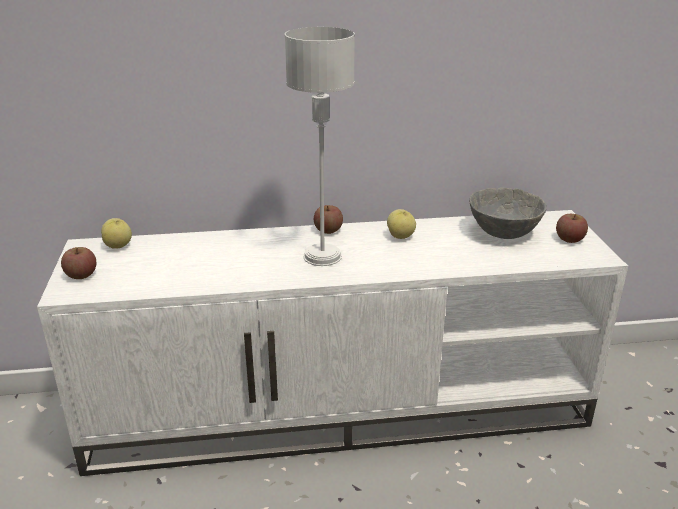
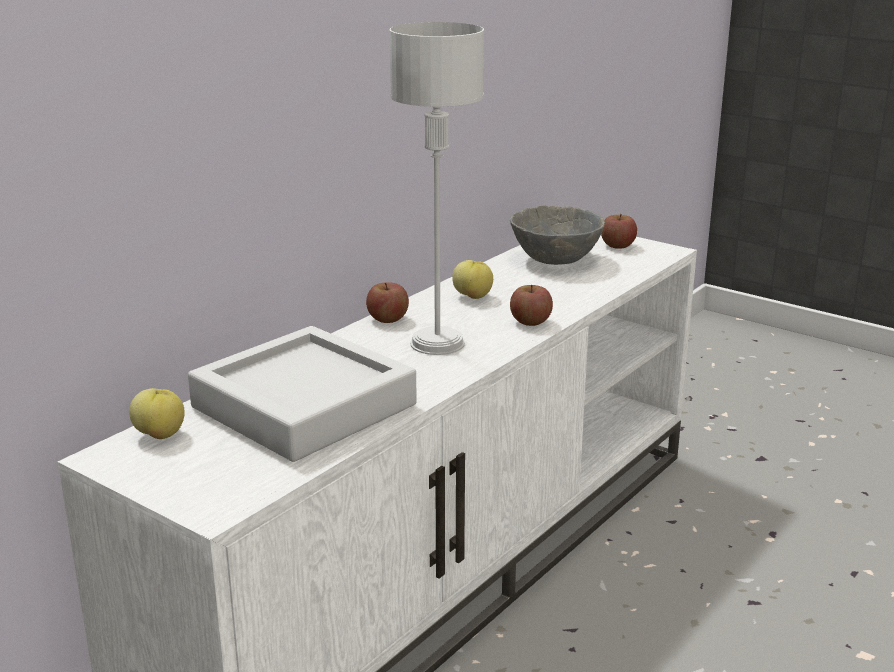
camera: 45 degrees left, 5 degrees down
apple [61,247,96,279] -> apple moved to [510,285,553,326]
none -> grey tray [188,326,417,462]

